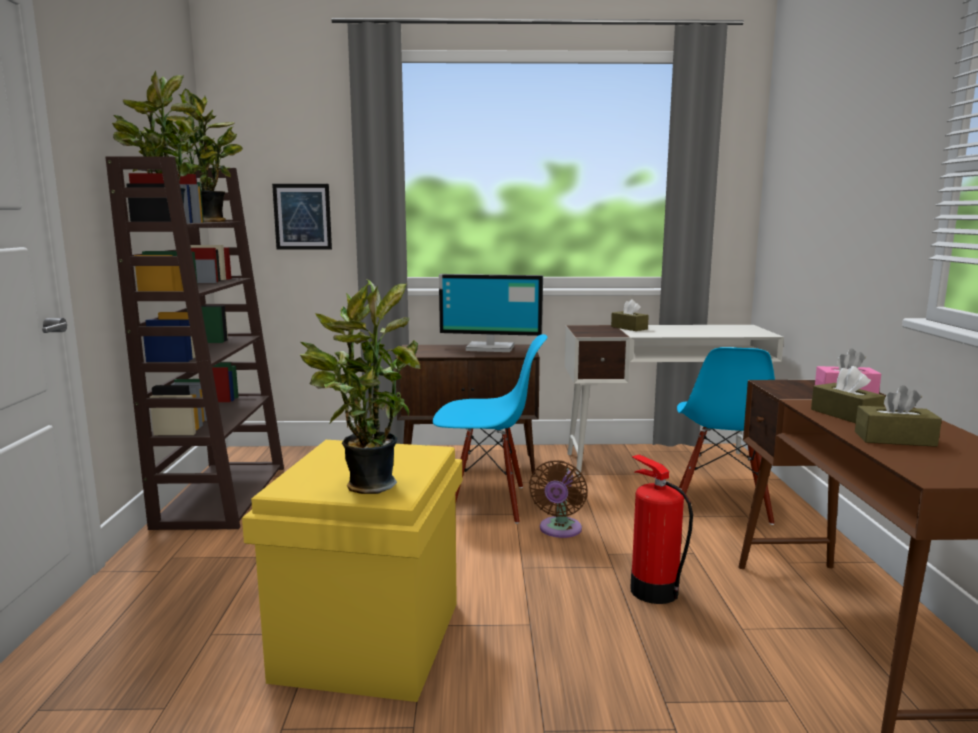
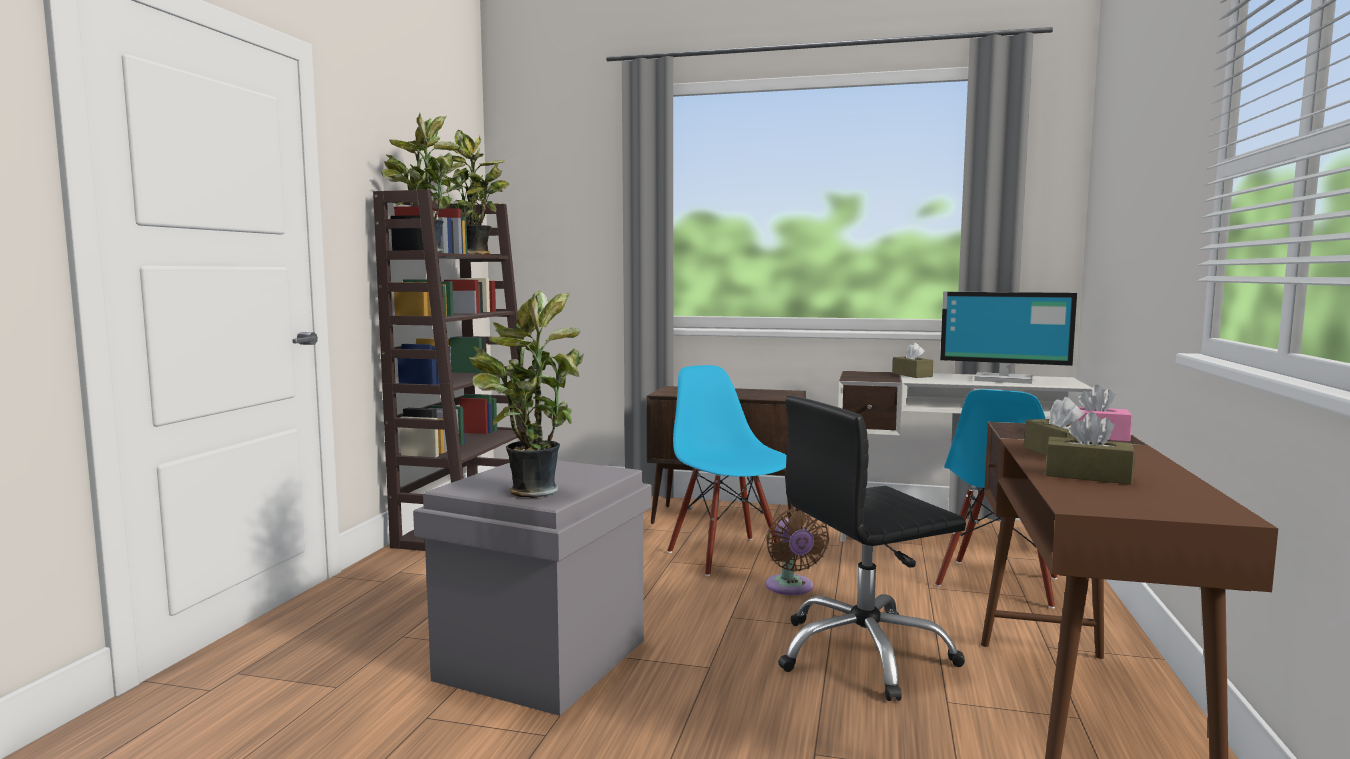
camera: 15 degrees right, 5 degrees down
yellow storage box [242,440,462,702] -> grey storage box [413,460,652,716]
picture [272,184,332,250] -> none
blue chair [433,334,547,524] -> blue chair turned 135 degrees counterclockwise [667,365,787,576]
monitor [439,274,543,352] -> monitor moved to [940,292,1077,384]
brown fan [529,460,588,538] -> brown fan turned 45 degrees counterclockwise [766,508,829,595]
fire extinguisher [630,454,693,604] -> black office chair [778,396,966,701]

